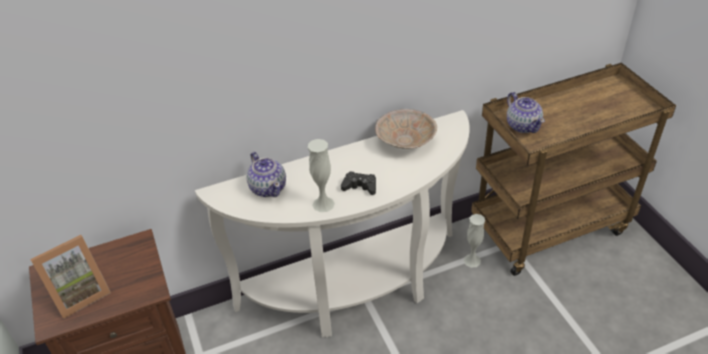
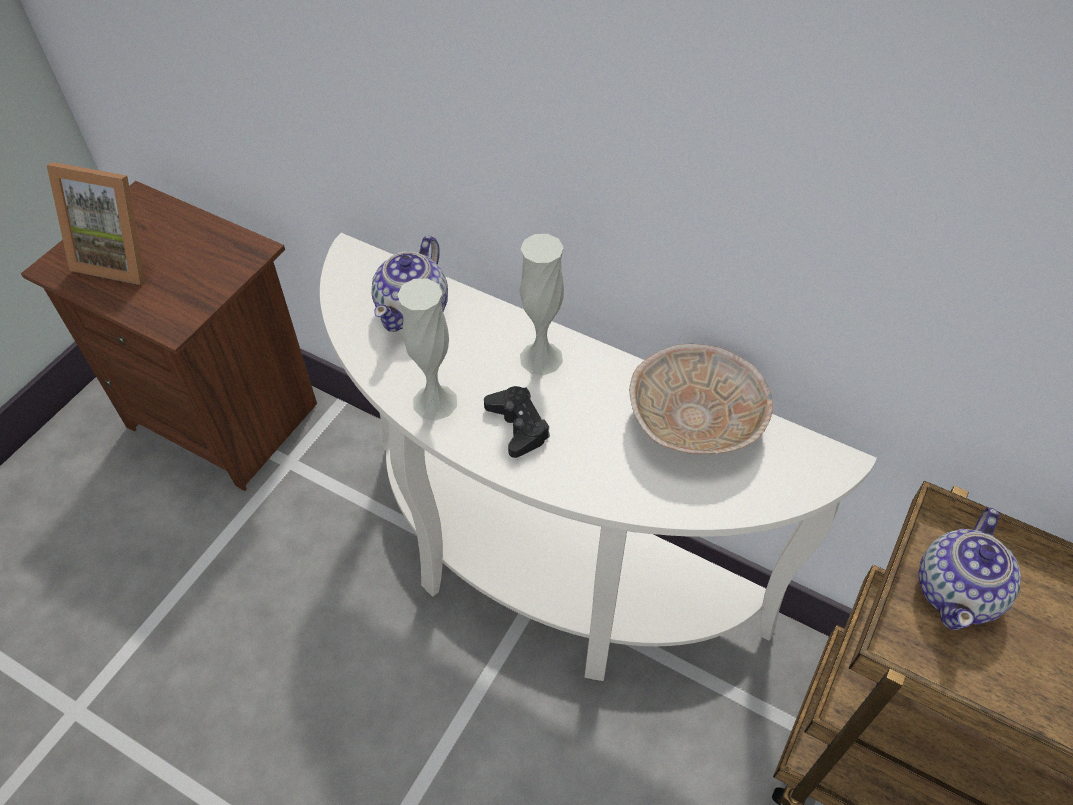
camera: 50 degrees right, 10 degrees up
white vase [464,214,485,267] -> white vase moved to [520,234,564,375]

